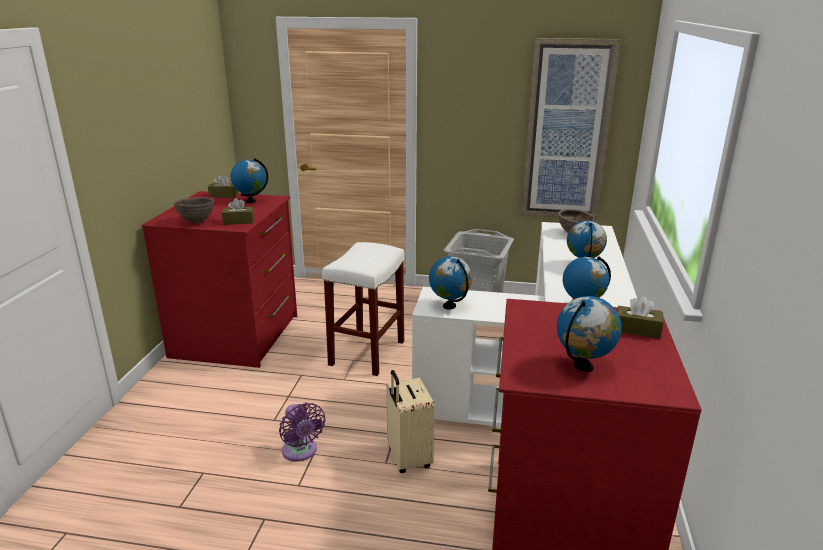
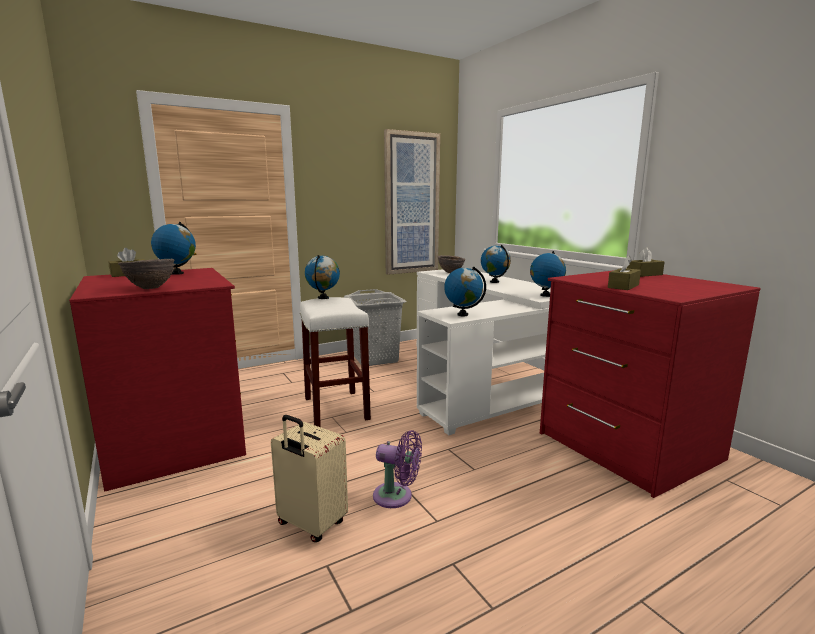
camera: 40 degrees left, 10 degrees down
brown tissue box [222,198,254,225] -> brown tissue box moved to [608,255,641,290]
beige suitcase [386,370,435,473] -> beige suitcase moved to [271,415,348,542]
globe [557,296,622,372] -> globe moved to [305,255,340,299]

